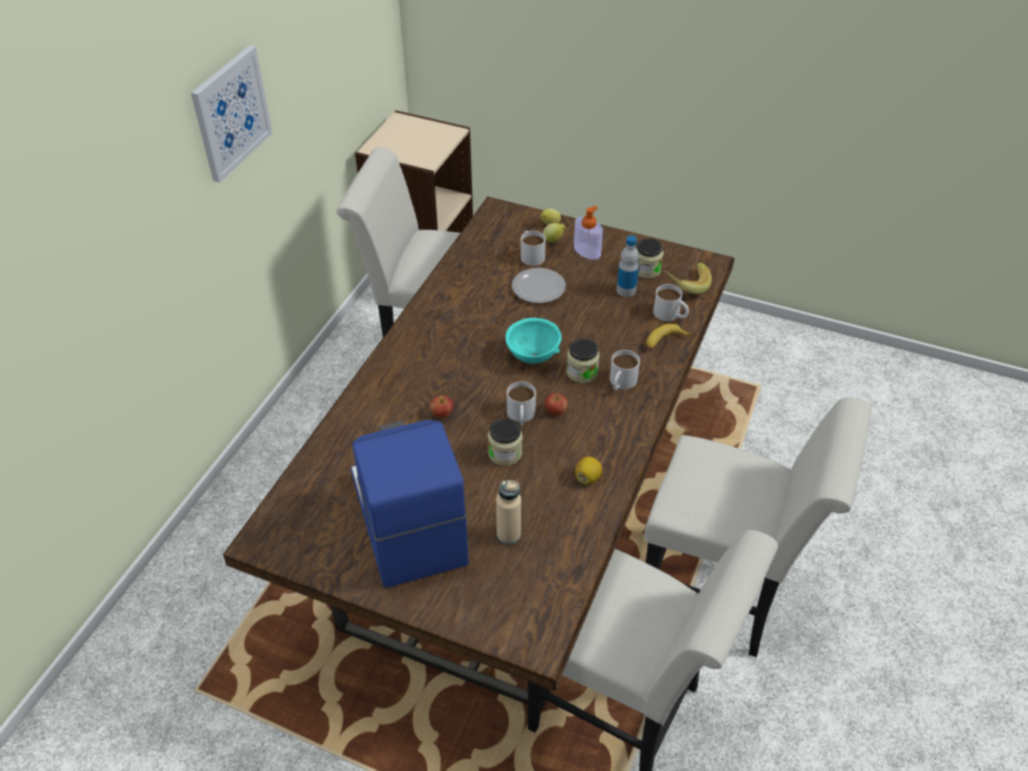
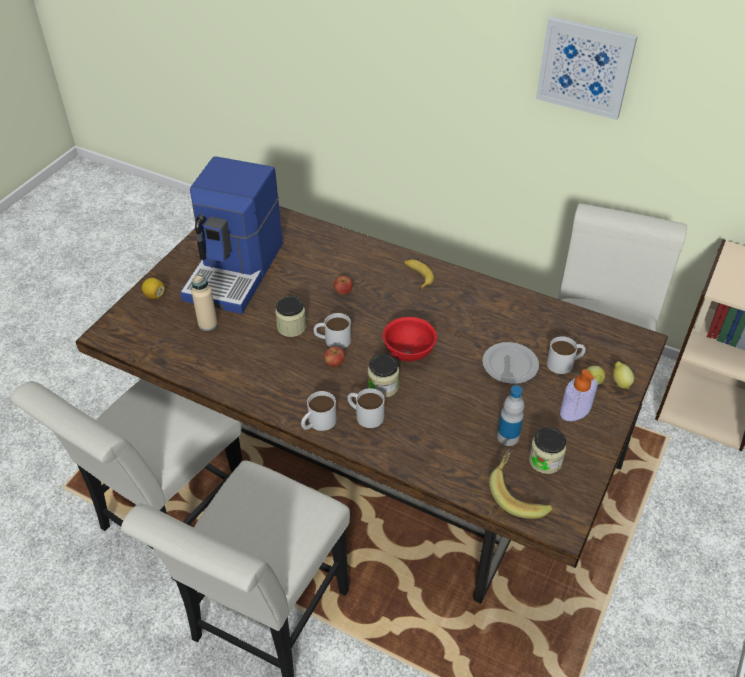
camera: 95 degrees right, 0 degrees up
coffee machine [351,420,469,588] -> coffee machine turned 120 degrees clockwise [180,156,283,314]
turquoise bowl [505,318,562,364] -> red bowl [383,317,437,361]
lemon [575,456,602,484] -> lemon moved to [142,278,165,299]
banana [646,324,691,350] -> banana moved to [404,259,434,290]
white mug [653,284,689,321] -> white mug moved to [301,391,337,431]

